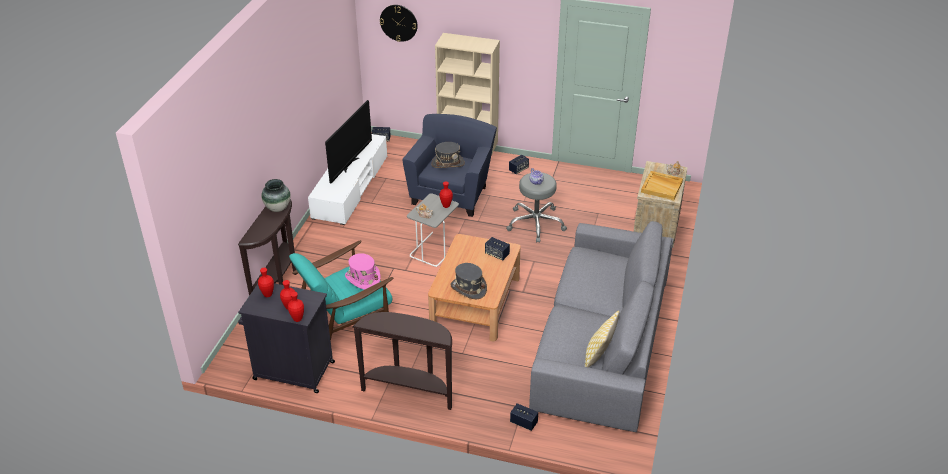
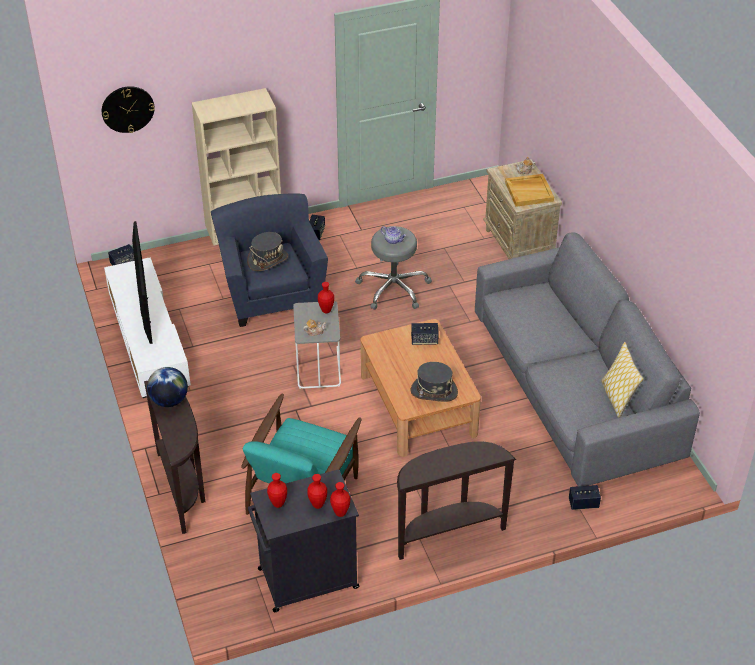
camera: 35 degrees left, 5 degrees up
vase [261,179,291,212] -> globe [147,367,188,407]
pink hat [345,253,380,290] -> none

